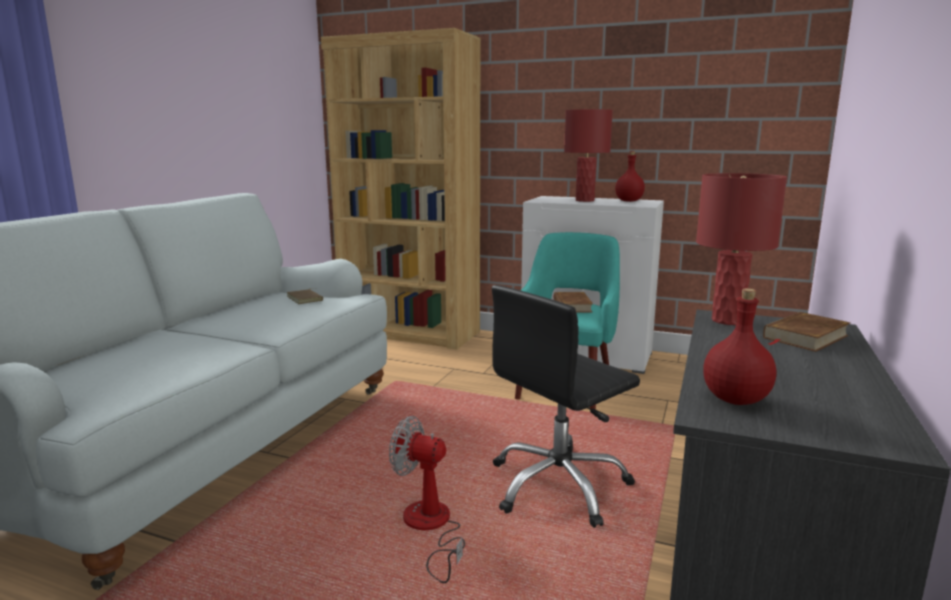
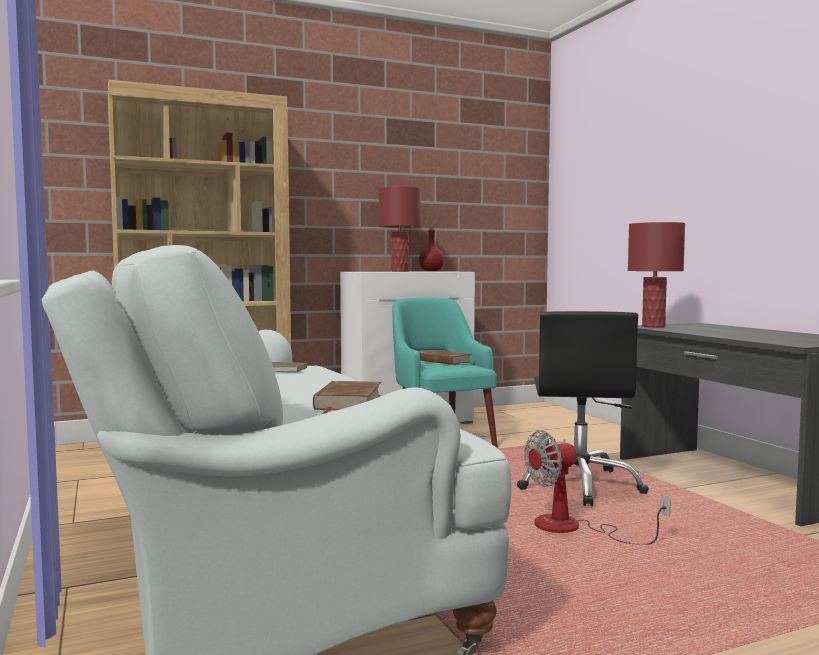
camera: 45 degrees left, 10 degrees down
red bottle [703,288,776,405] -> none
brown book [763,312,850,352] -> brown book moved to [313,381,381,414]

